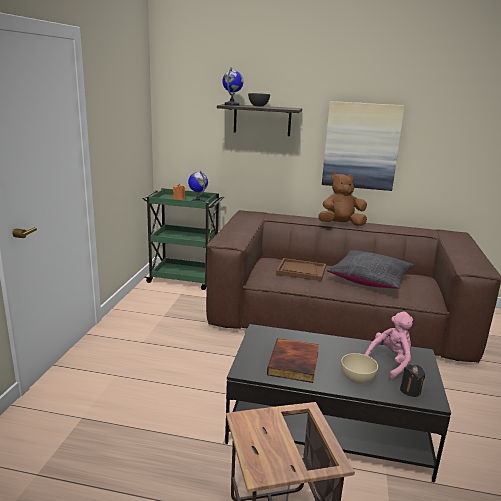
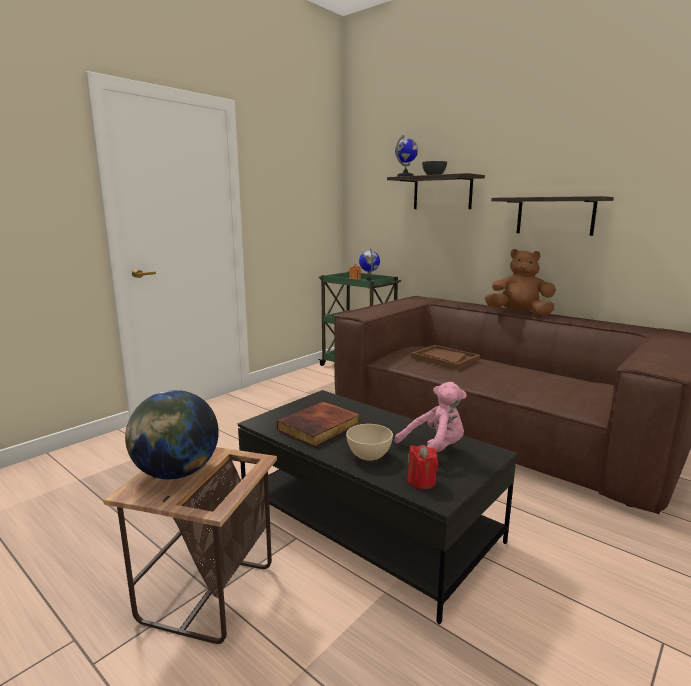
camera: 30 degrees right, 5 degrees down
picture [322,101,405,191] -> shelf [491,196,614,236]
black pillow [326,250,415,289] -> none
black candle [400,364,425,397] -> red candle [408,445,438,489]
none -> globe [125,390,219,479]

